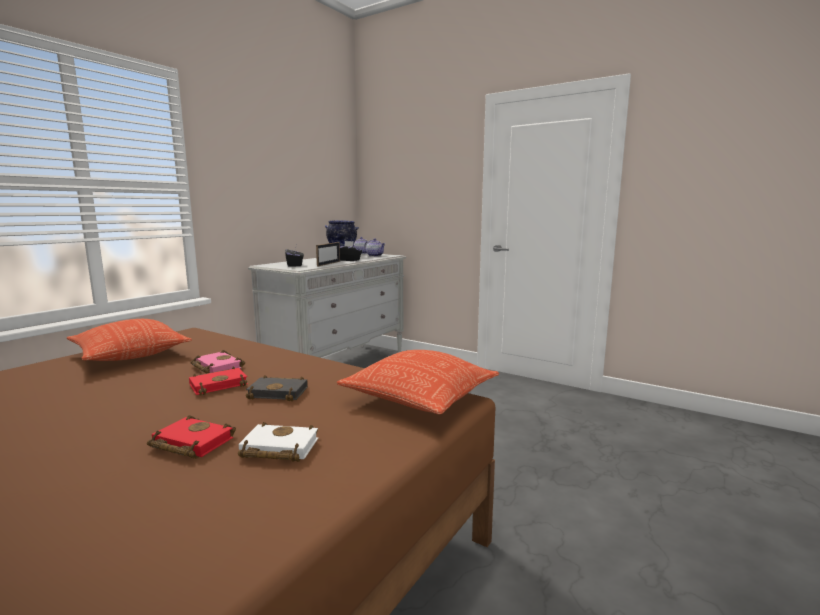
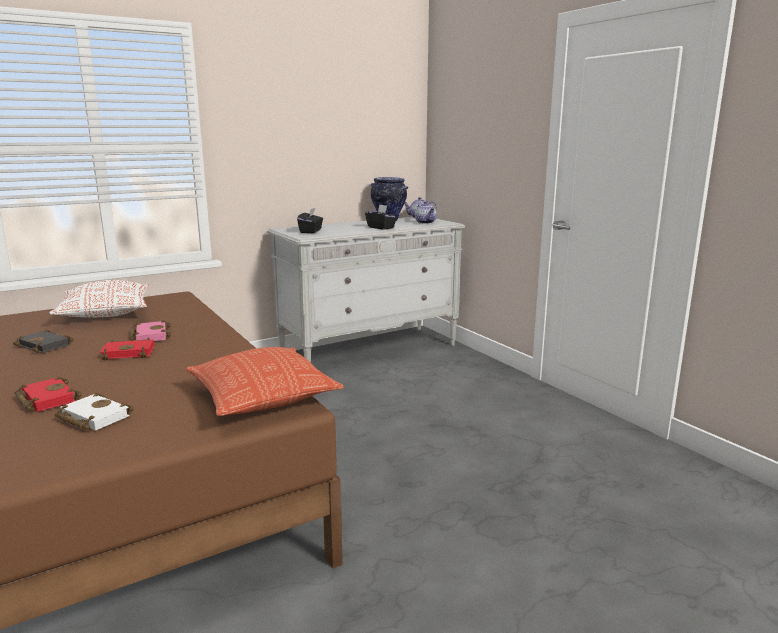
camera: 25 degrees right, 5 degrees up
orange pillow [67,319,192,361] -> white pillow [49,280,149,317]
black book [246,375,308,401] -> black book moved to [13,329,73,354]
picture frame [316,242,340,266] -> none

